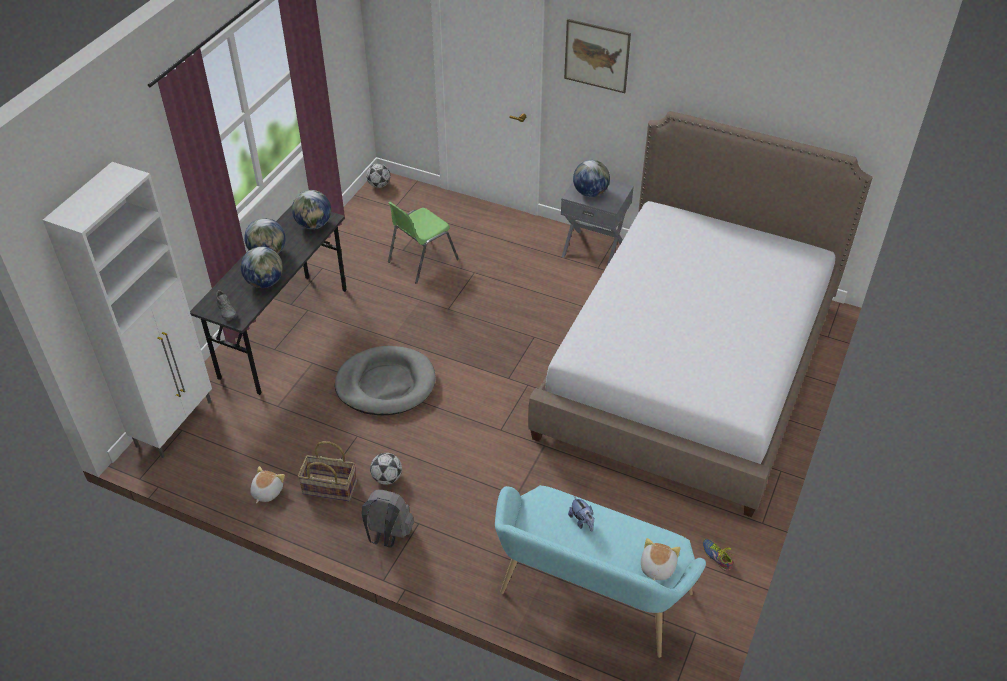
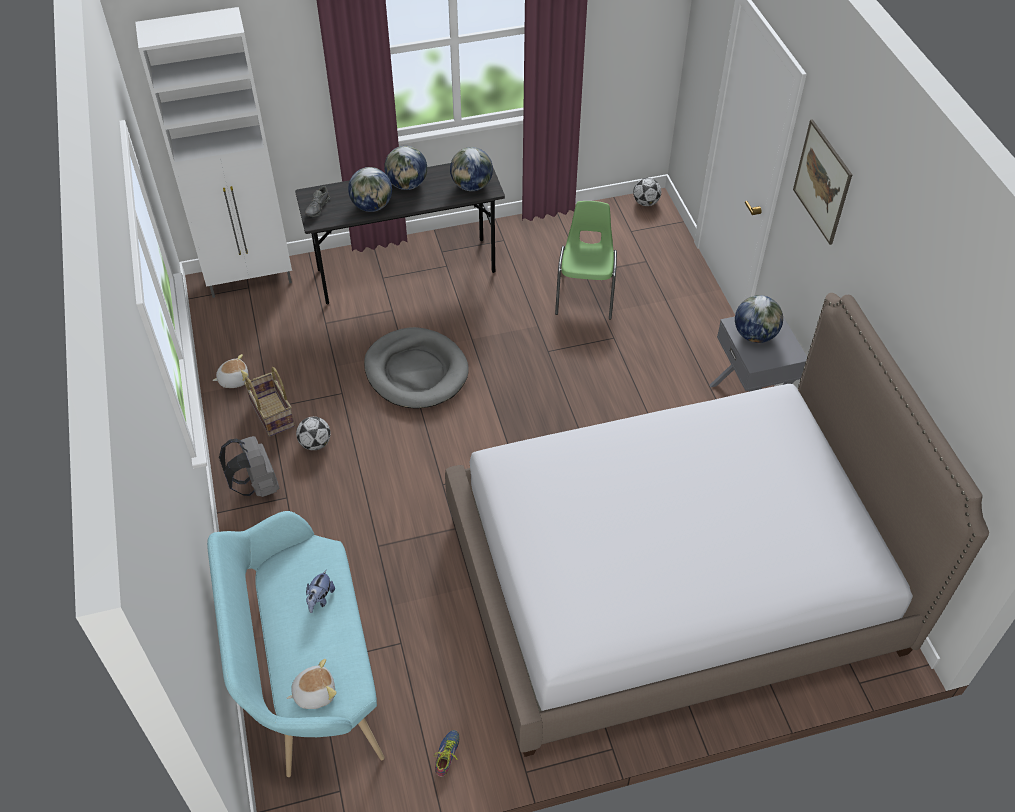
camera: 50 degrees right, 5 degrees up
green chair [388,202,459,284] -> green chair turned 90 degrees clockwise [555,201,617,319]

